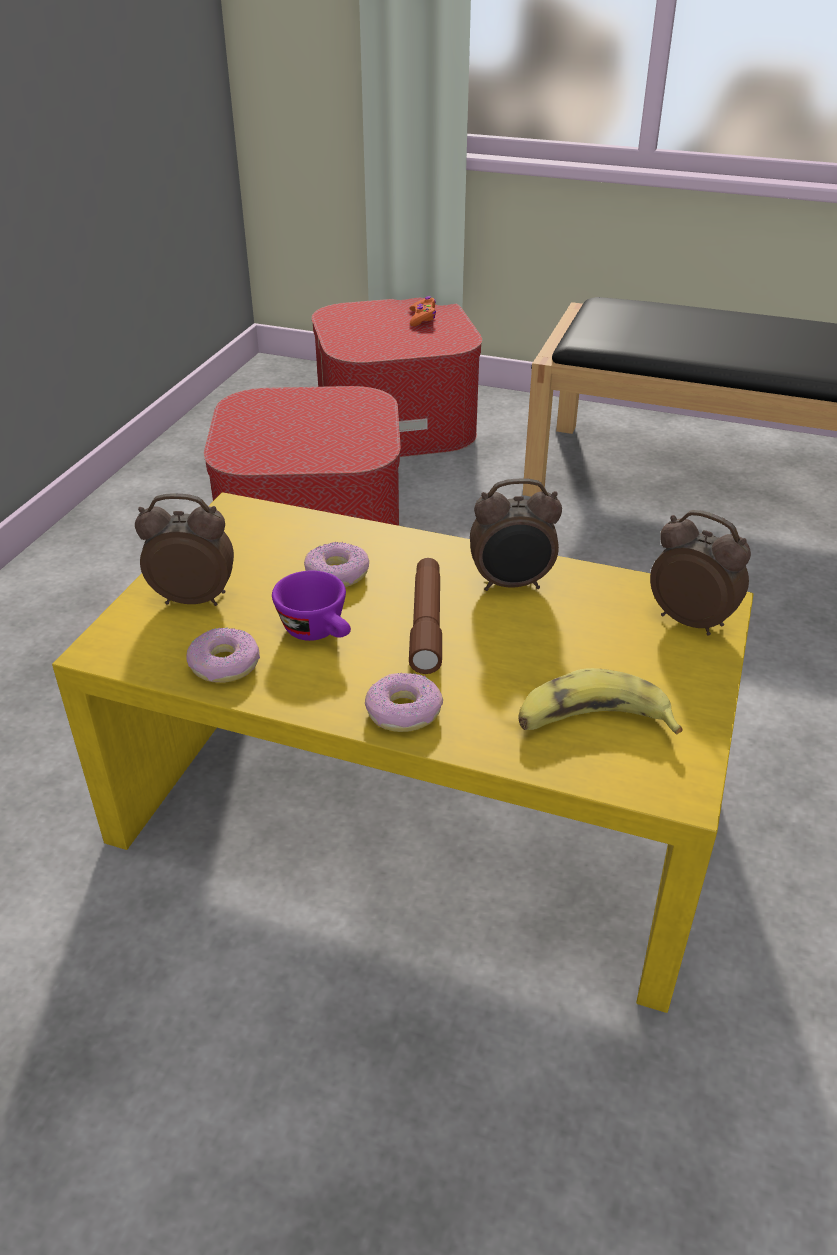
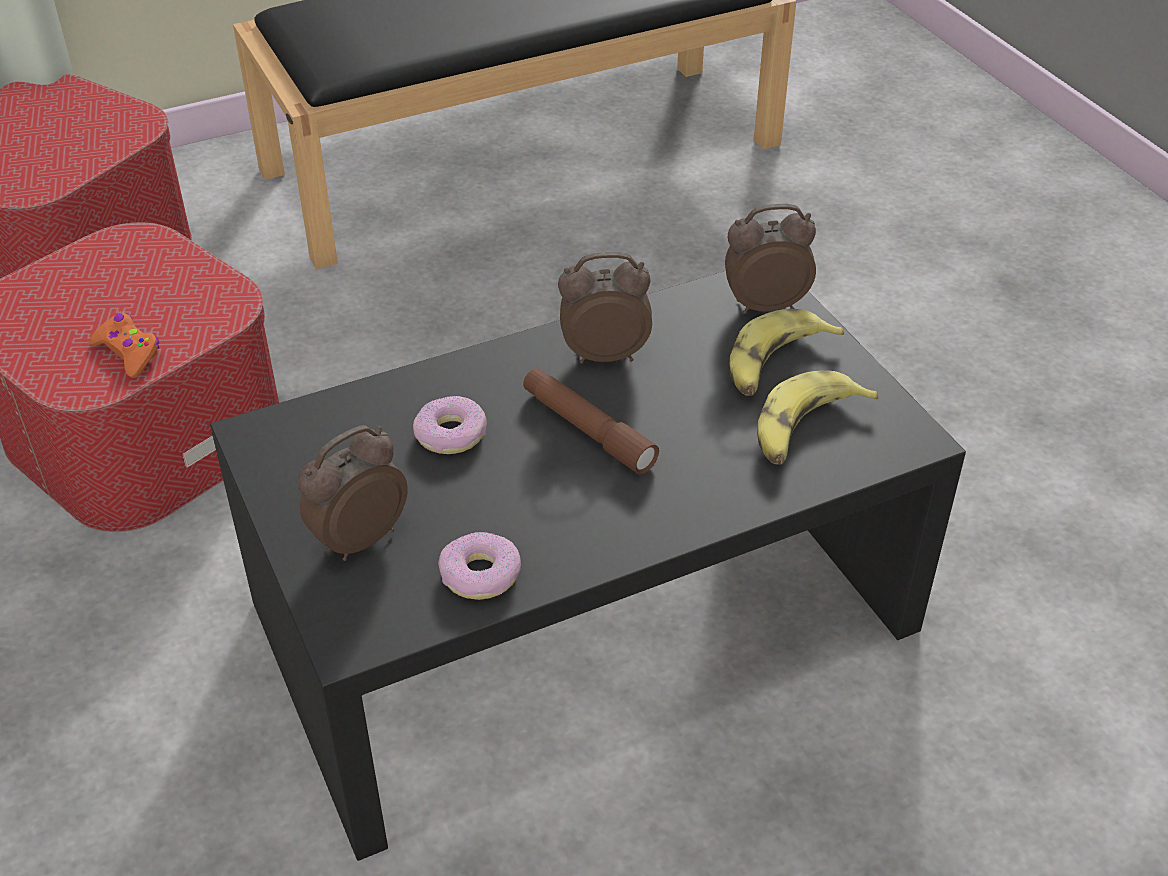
camera: 45 degrees left, 5 degrees up
yellow coffee table [52,492,754,1013] -> black coffee table [210,271,966,861]
purple cup [272,570,351,641] -> none
donut [365,673,443,732] -> none
orange game controller [410,296,436,326] -> orange game controller moved to [89,313,159,378]
alarm clock [470,478,562,591] -> alarm clock turned 135 degrees counterclockwise [558,252,652,364]
none -> banana [729,309,844,395]

